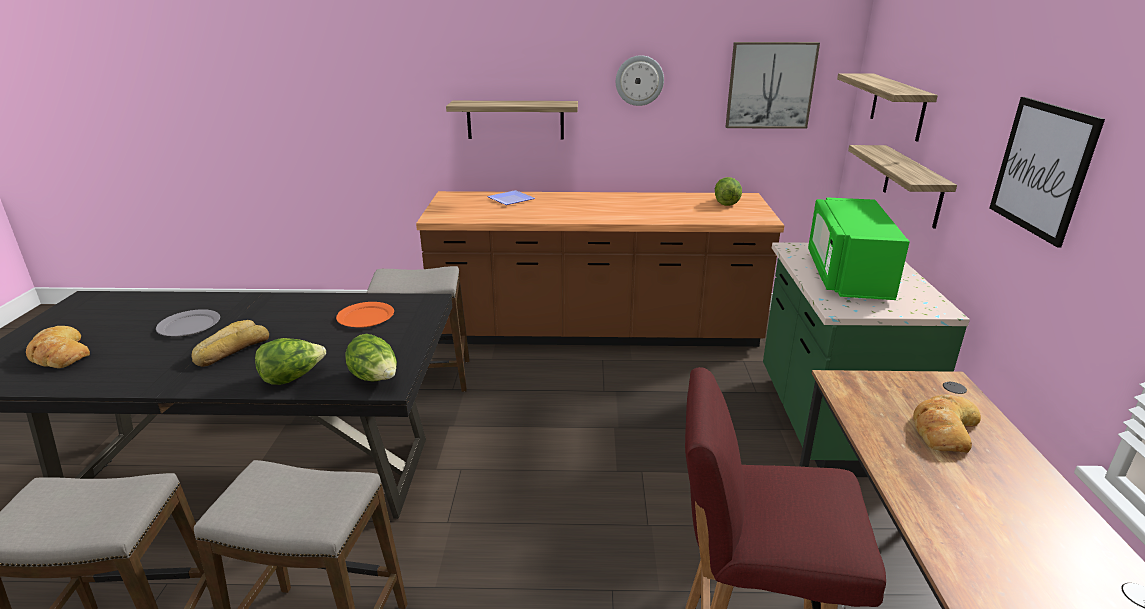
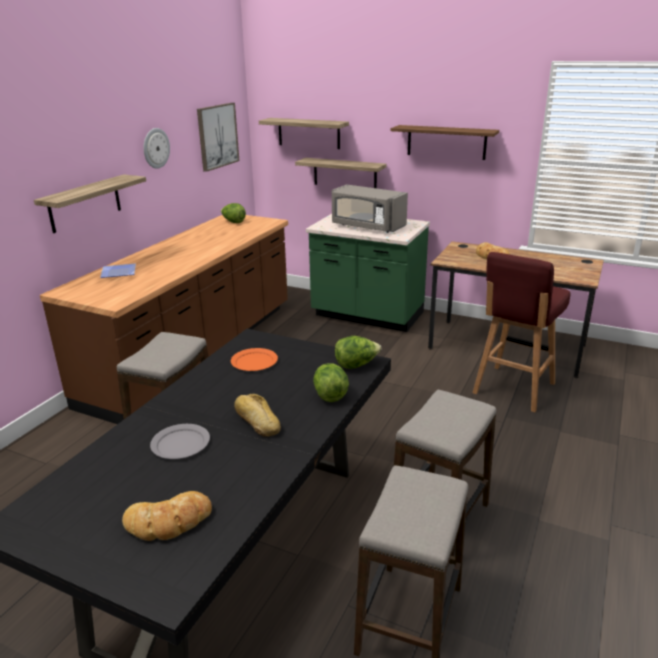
camera: 65 degrees left, 0 degrees up
green microwave [808,197,910,300] -> grey microwave [332,184,408,233]
picture [989,97,1105,248] -> shelf [391,125,499,160]

